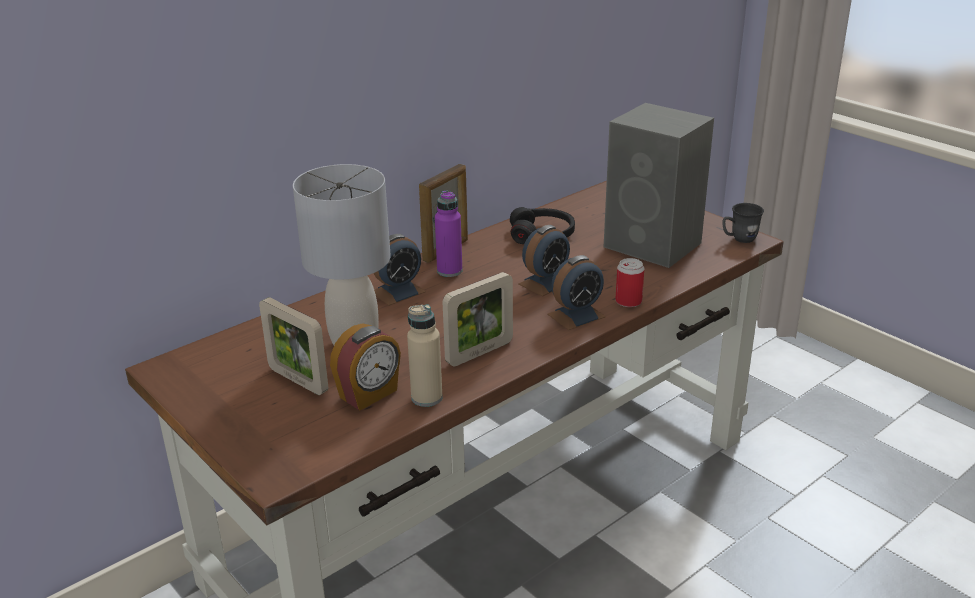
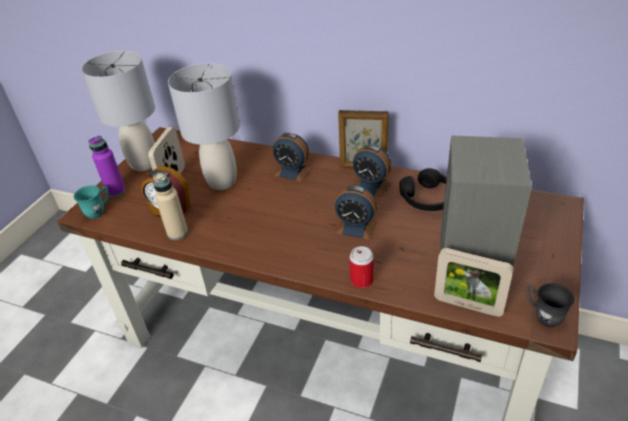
camera: 65 degrees right, 10 degrees up
purple bottle [435,190,462,277] -> purple bottle moved to [88,135,126,197]
picture frame [442,272,513,366] -> picture frame moved to [434,248,514,317]
alarm clock [547,255,606,330] -> alarm clock moved to [353,145,392,197]
none -> turquoise mug [74,185,109,219]
none -> grey table lamp [81,51,155,171]

